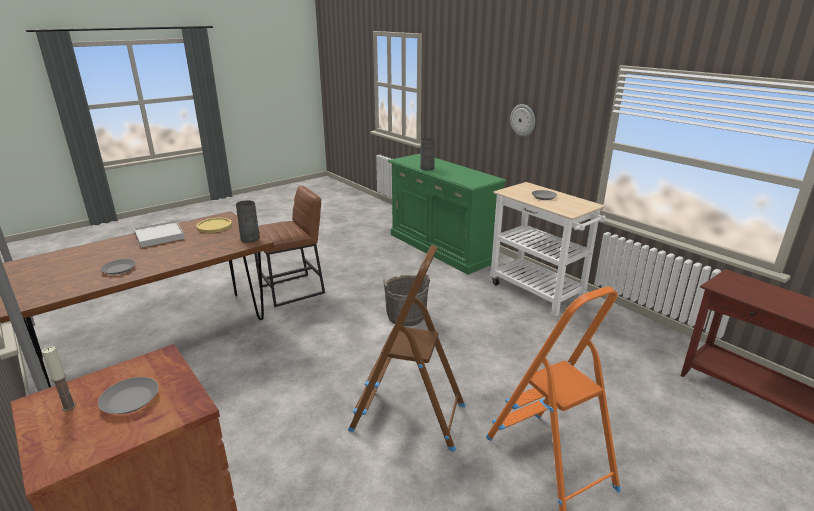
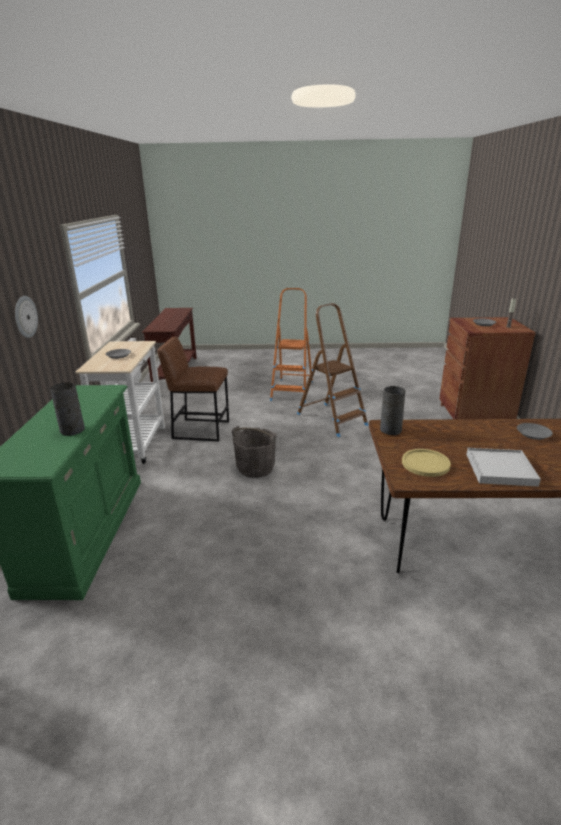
camera: 140 degrees left, 0 degrees up
brown chair [255,186,325,307] -> brown chair moved to [157,337,229,442]

